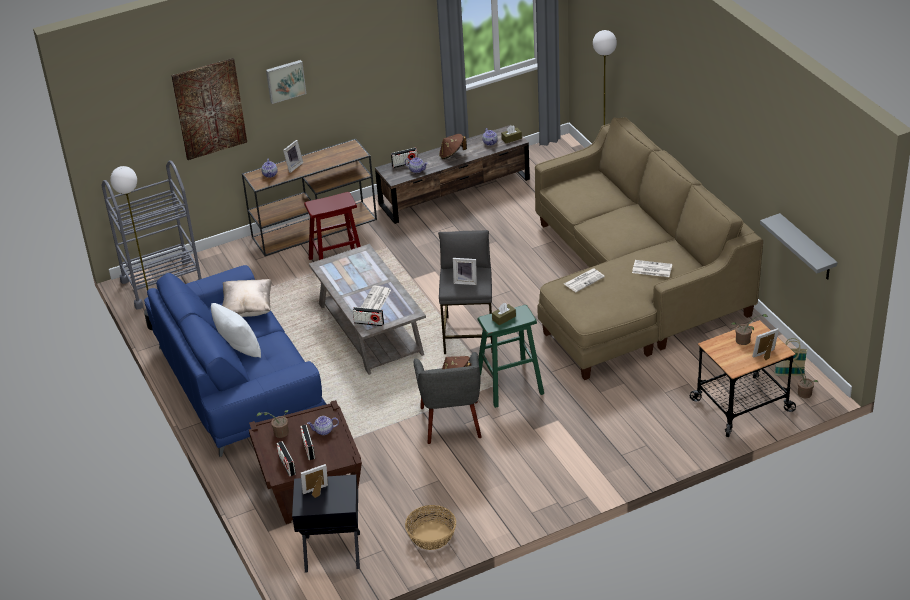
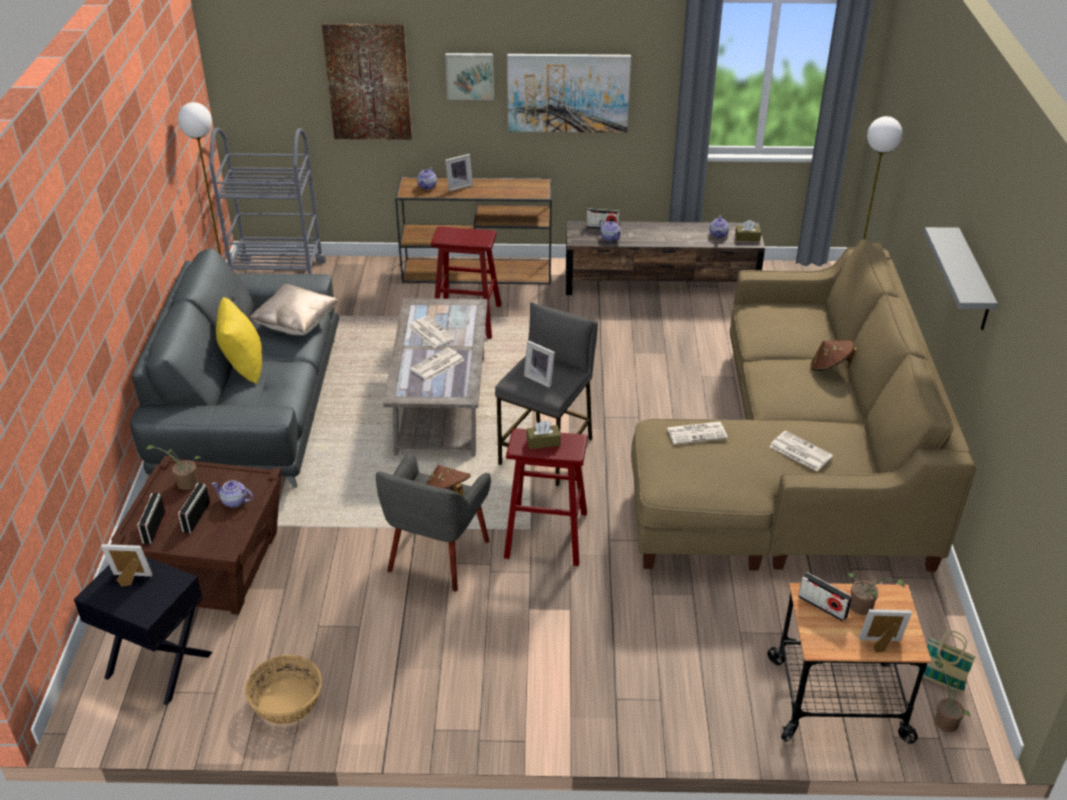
camera: 25 degrees right, 0 degrees up
blue sofa [144,265,326,457] -> grey sofa [130,248,340,488]
white pillow [211,303,261,358] -> yellow pillow [216,297,262,384]
radio [353,307,384,326] -> radio moved to [798,572,852,622]
brown hat [439,134,467,159] -> brown hat moved to [810,340,857,371]
green stool [478,305,544,408] -> red stool [504,428,587,566]
grey shelf [760,213,837,280] -> grey shelf moved to [924,227,998,330]
none -> newspaper [408,316,455,348]
none -> picture [507,54,631,133]

